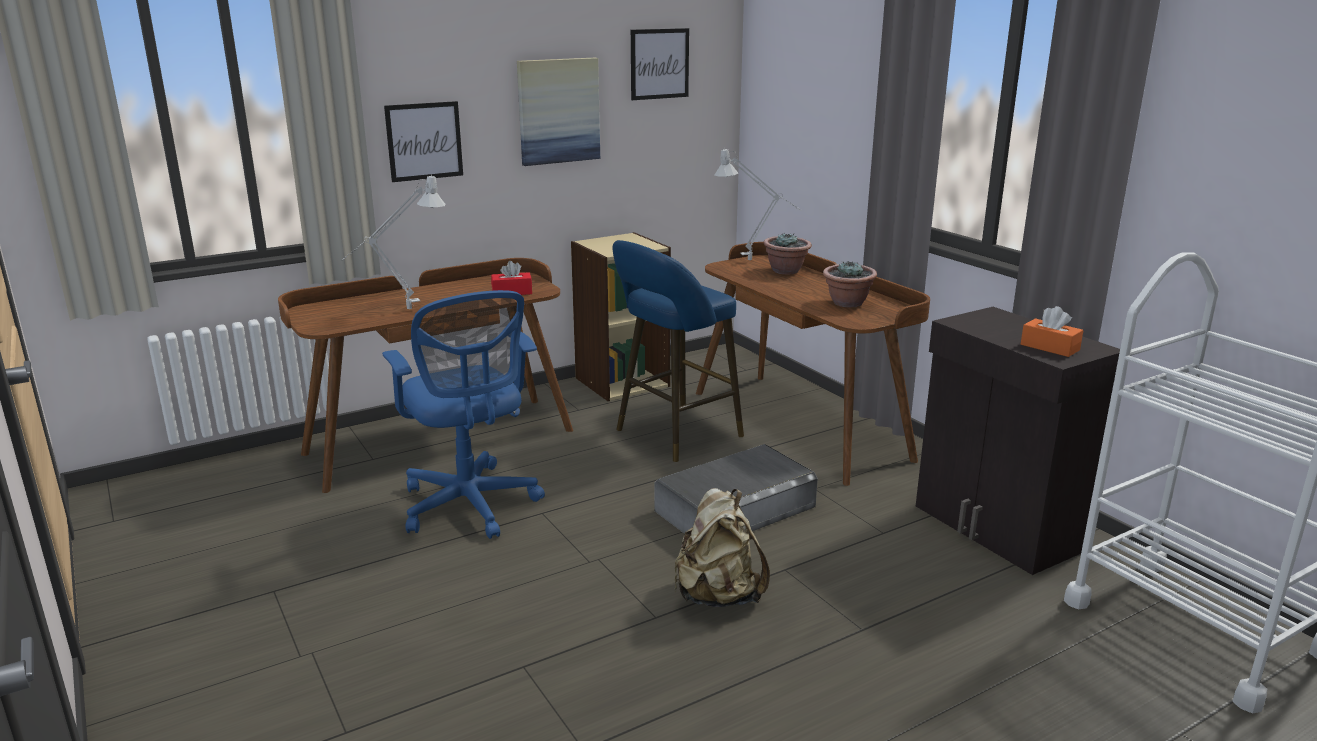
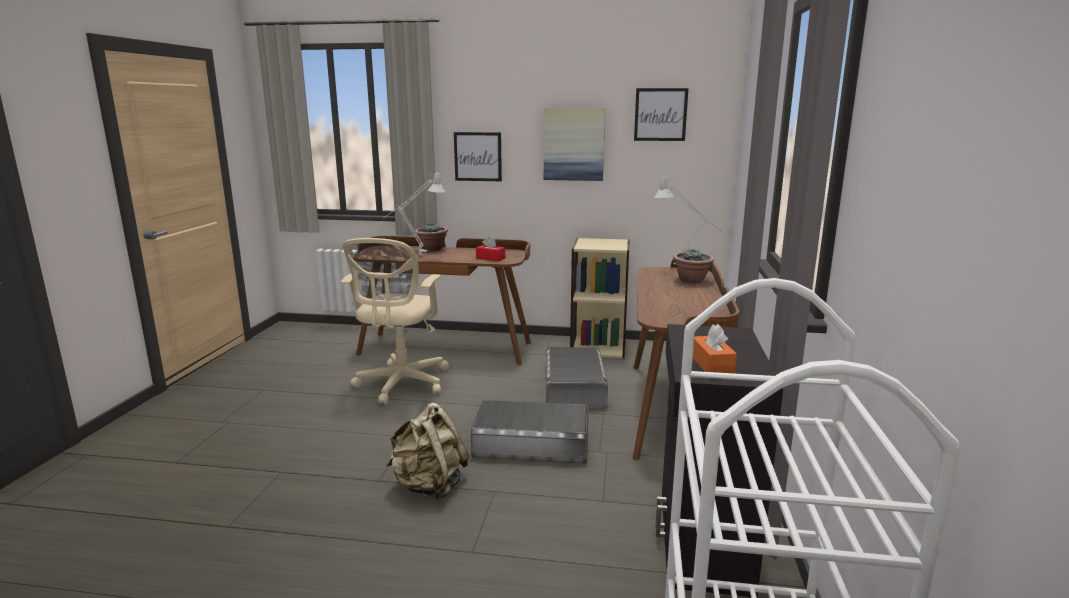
camera: 40 degrees right, 5 degrees down
blue office chair [382,290,545,539] -> beige office chair [341,238,449,404]
blue stool [613,240,744,462] -> grey storage box [546,347,608,408]
potted plant [823,261,877,308] -> potted plant moved to [415,223,448,252]

